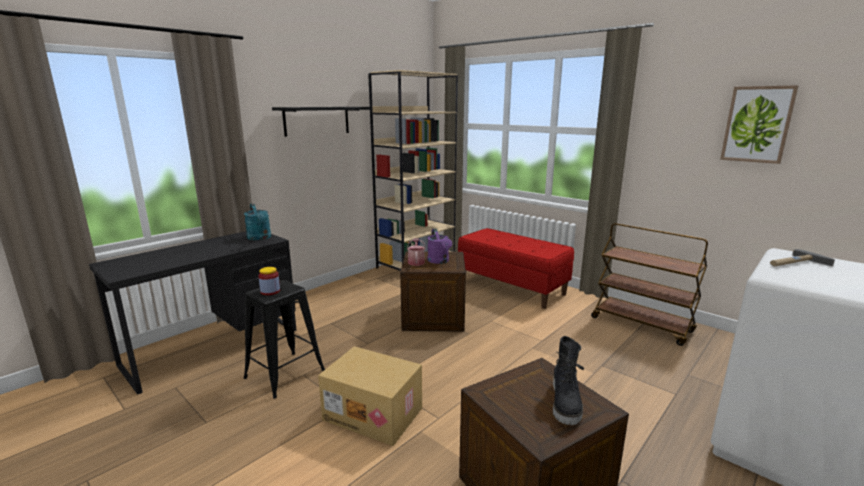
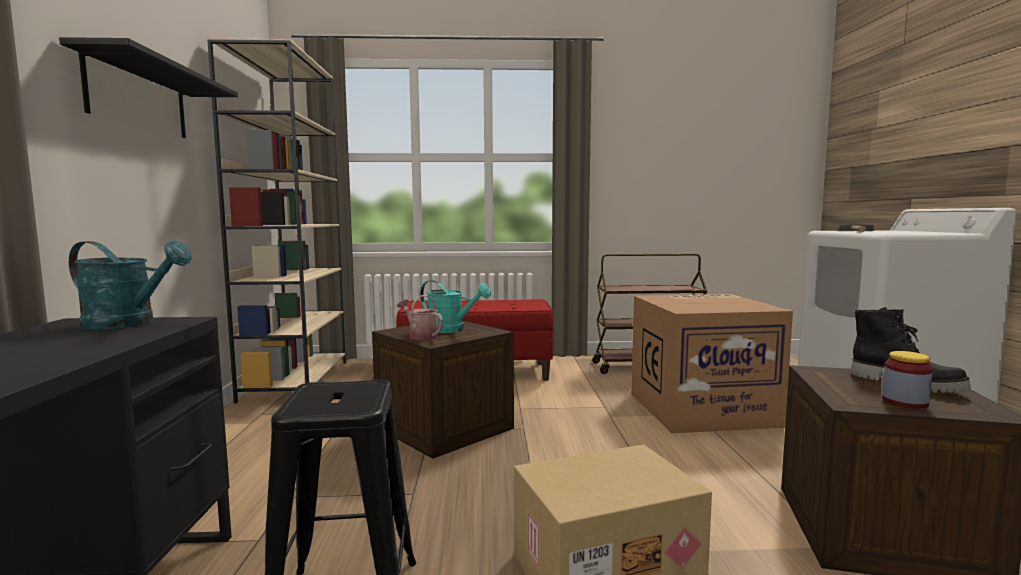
camera: 45 degrees left, 10 degrees down
jar [258,267,280,295] -> jar moved to [882,351,933,409]
purple watering can [428,229,452,264] -> turquoise watering can [420,280,491,333]
picture [720,85,798,164] -> none
none -> cardboard box [631,294,793,433]

